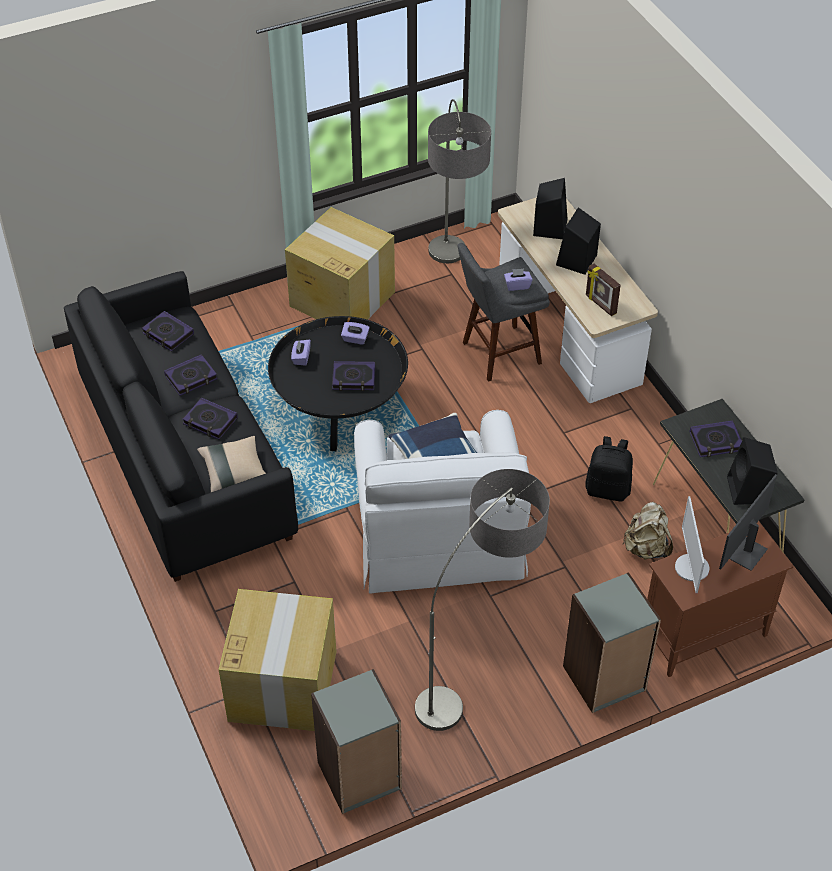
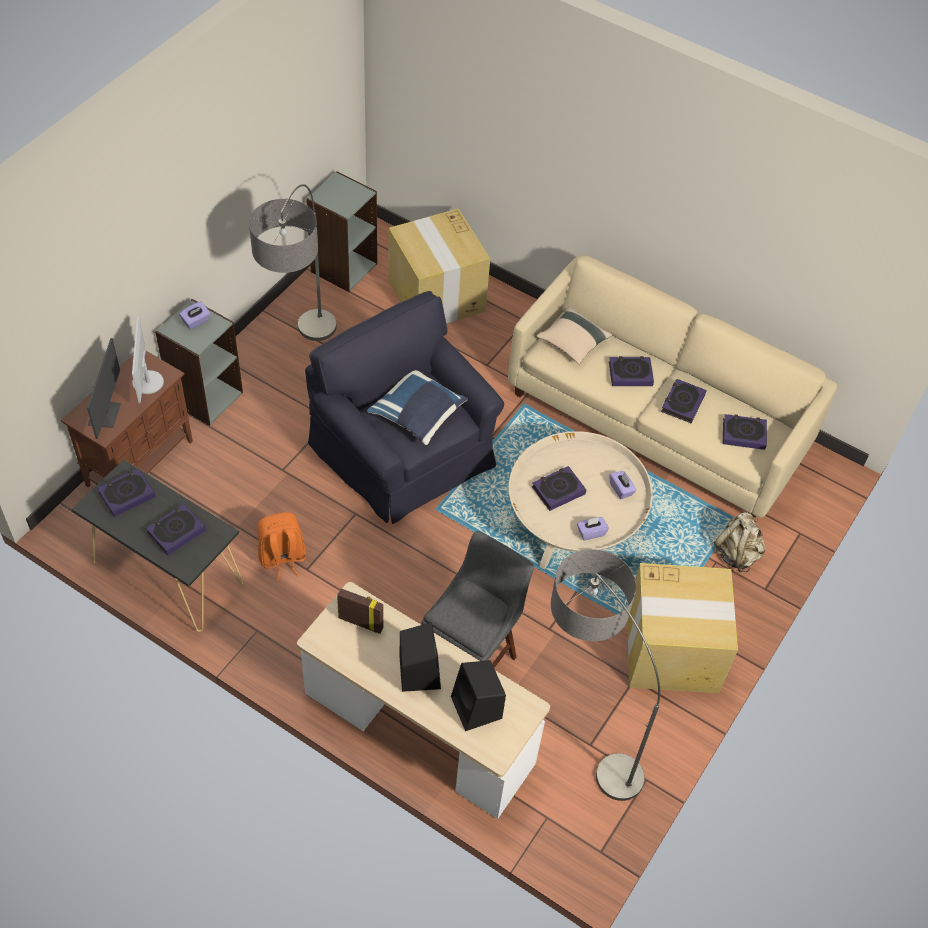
camera: 145 degrees right, 5 degrees up
black sofa [64,271,298,582] -> beige sofa [508,255,837,518]
black coffee table [268,316,408,451] -> beige coffee table [509,431,653,569]
white armchair [354,410,531,594] -> black armchair [305,291,504,524]
purple tissue box [504,269,532,291] -> purple tissue box moved to [179,302,211,329]
black backpack [585,436,633,502] -> orange backpack [258,512,306,581]
beige backpack [623,502,673,559] -> beige backpack moved to [714,512,766,572]
monitor [675,496,709,593] -> monitor turned 150 degrees counterclockwise [132,317,164,403]
black speaker [727,437,778,505] -> book [97,468,155,517]

